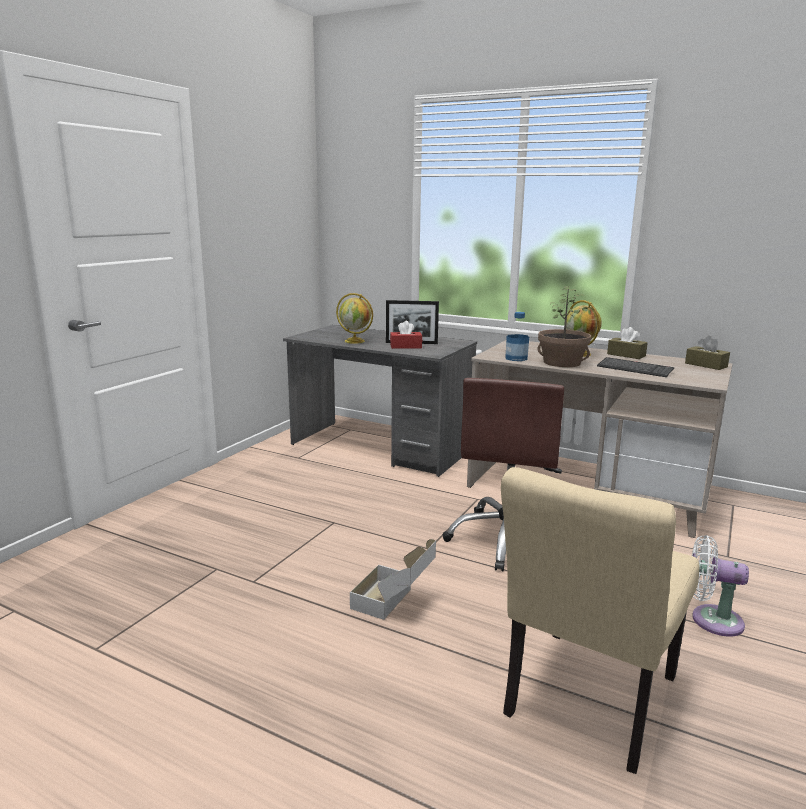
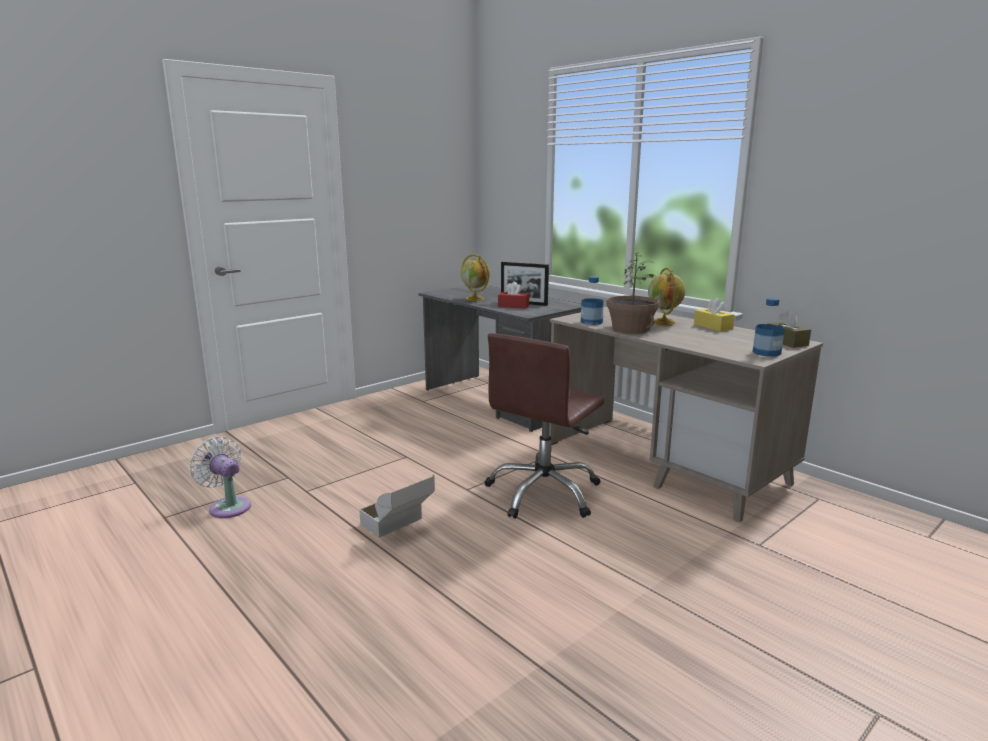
camera: 20 degrees right, 0 degrees up
beige chair [501,467,699,774] -> none
keyboard [597,357,674,377] -> none
brown tissue box [607,327,648,359] -> yellow tissue box [694,298,735,331]
white fan [692,535,749,637] -> white fan moved to [189,436,251,518]
none -> bottle [752,298,785,357]

